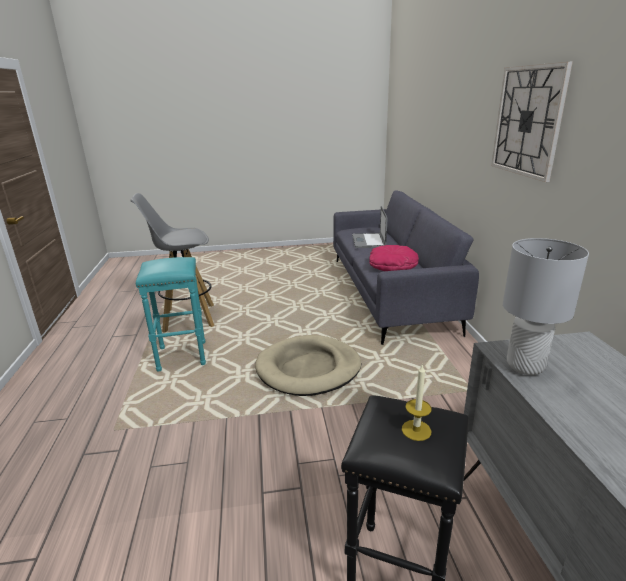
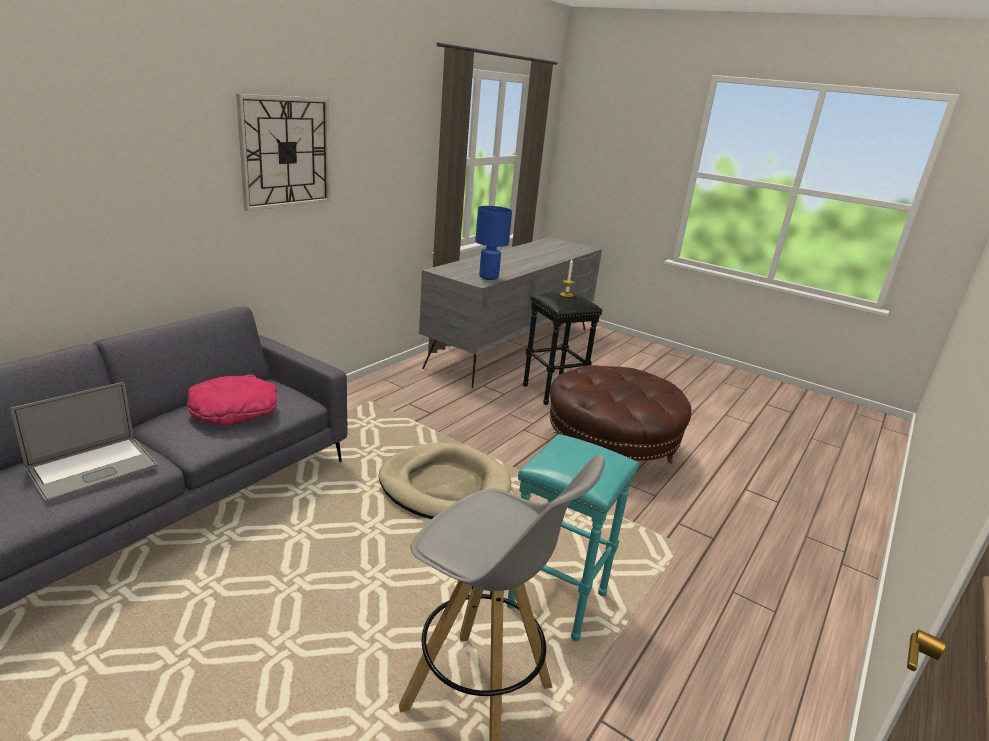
camera: 140 degrees left, 0 degrees up
grey table lamp [503,238,589,375] -> blue table lamp [475,206,512,280]
none -> brown ottoman [550,365,692,464]

